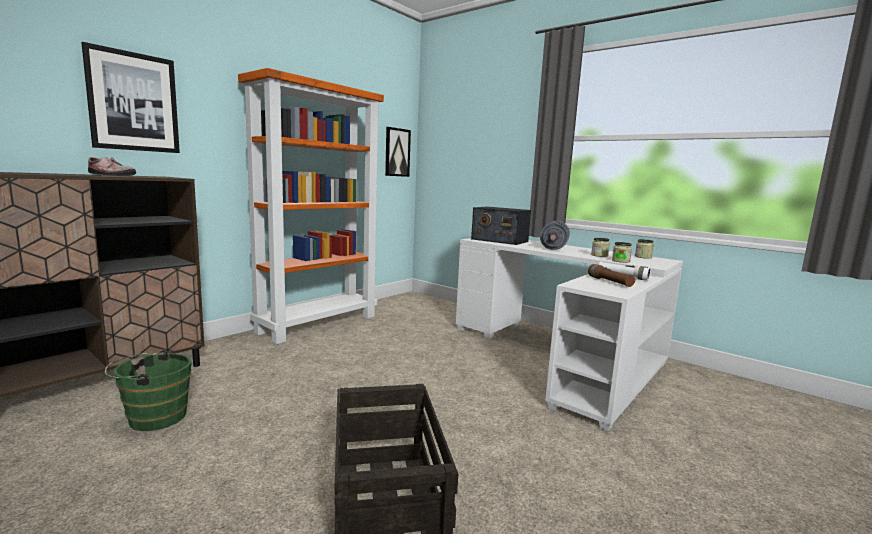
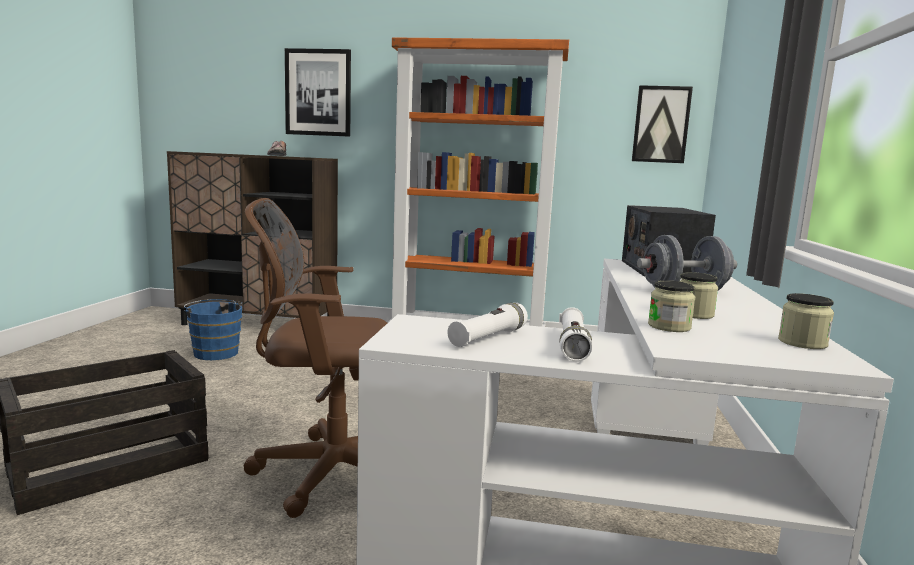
camera: 60 degrees right, 0 degrees up
green bucket [105,350,192,431] -> blue bucket [184,299,242,360]
brown flashlight [588,264,636,287] -> white flashlight [448,303,528,347]
none -> brown office chair [244,198,387,518]

